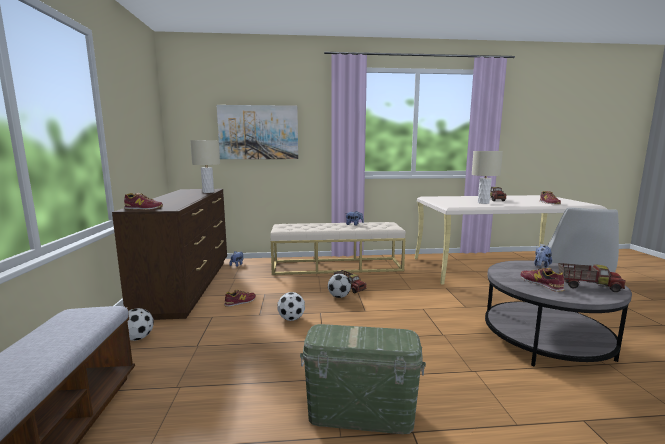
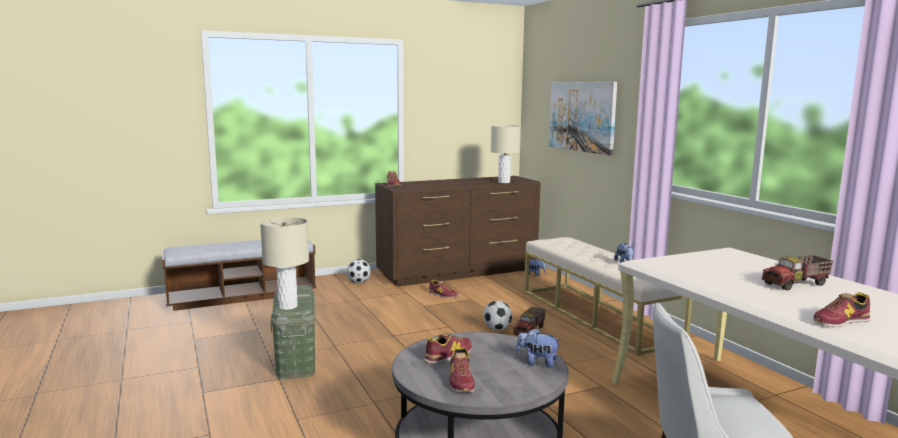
camera: 70 degrees right, 0 degrees up
football [278,292,305,321] -> none
beige table lamp [472,151,503,204] -> beige table lamp moved to [260,217,309,310]
toy truck [558,263,626,292] -> shoe [449,347,475,392]

